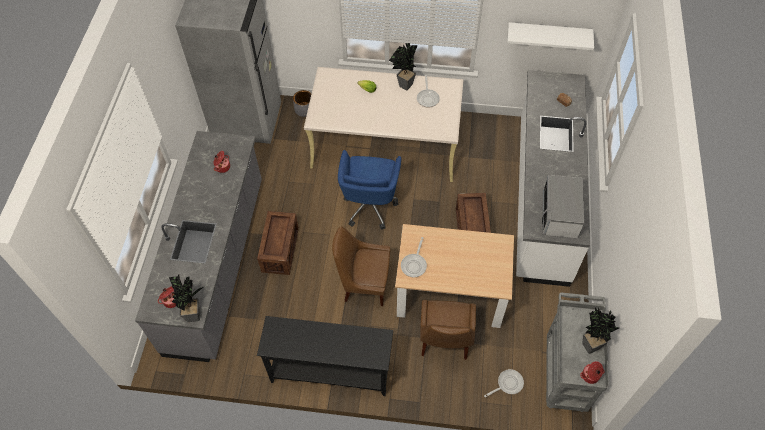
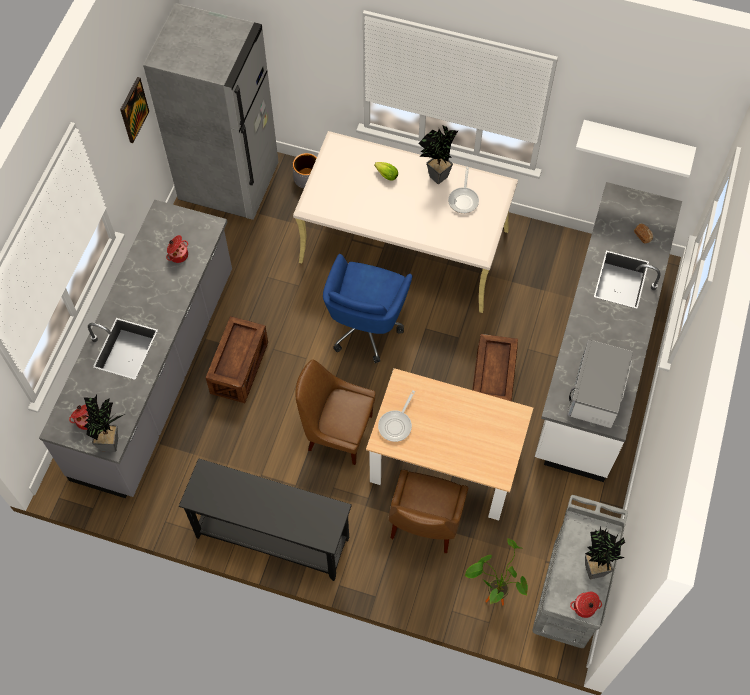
camera: 10 degrees right, 5 degrees up
frying pan [484,369,524,397] -> potted plant [465,538,528,605]
none -> picture [120,77,149,143]

